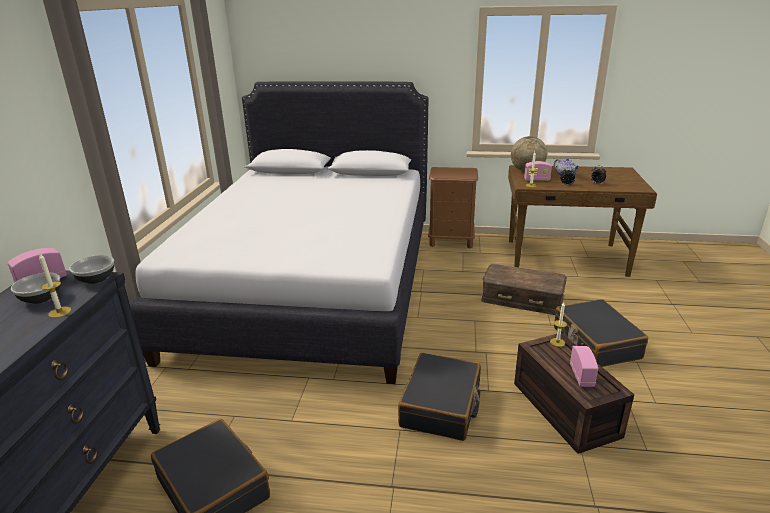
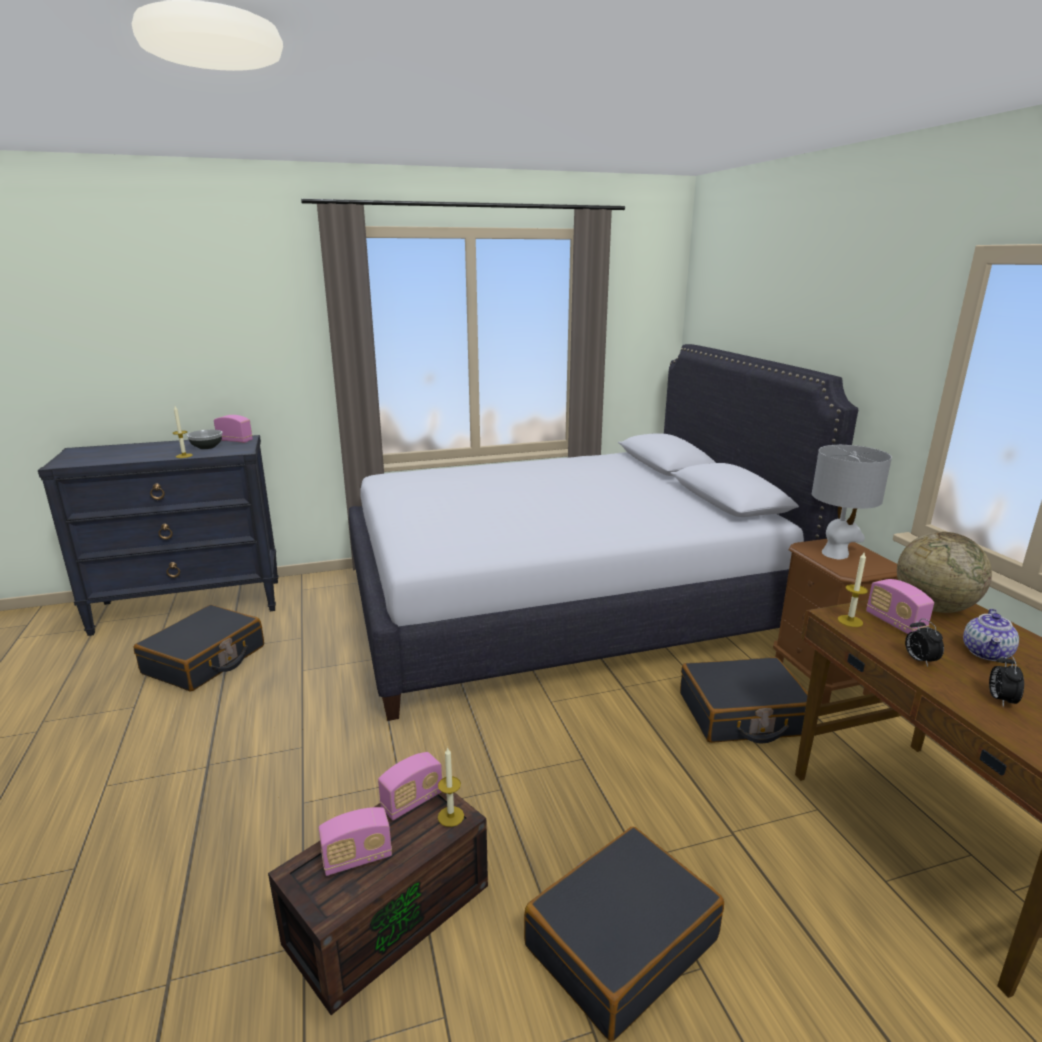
camera: 65 degrees right, 5 degrees down
bowl [69,255,114,284] -> none
black suitcase [398,353,481,441] -> black suitcase moved to [680,657,808,743]
brown storage box [481,264,567,315] -> none
none -> radio [378,752,442,820]
none -> grey table lamp [812,445,892,560]

